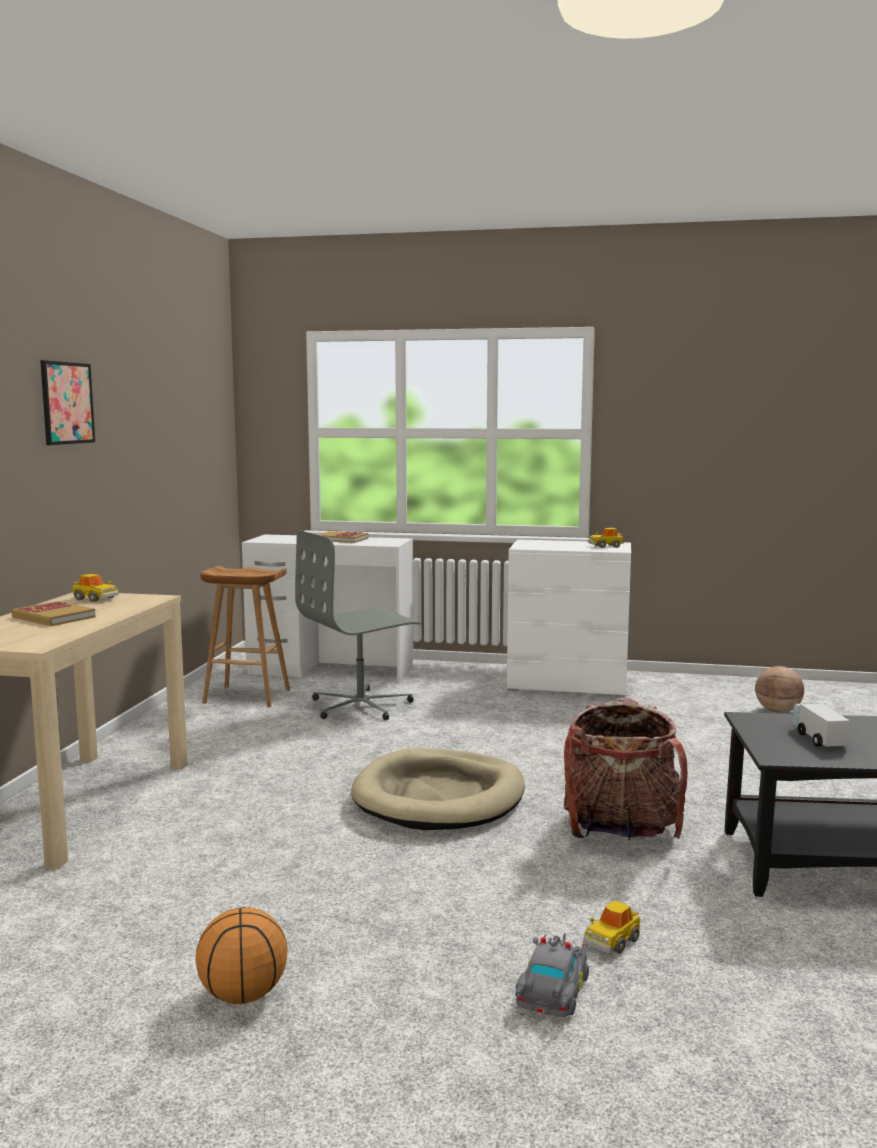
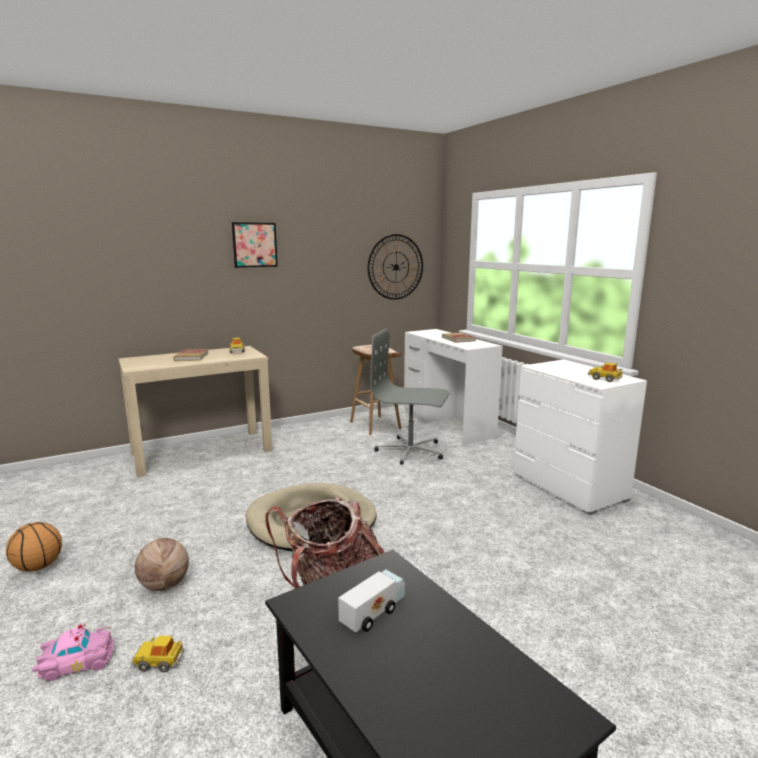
camera: 50 degrees right, 5 degrees up
grey toy car [515,933,589,1017] -> pink toy car [32,623,114,681]
basketball [755,666,804,713] -> basketball moved to [135,538,189,591]
none -> wall clock [368,234,423,300]

